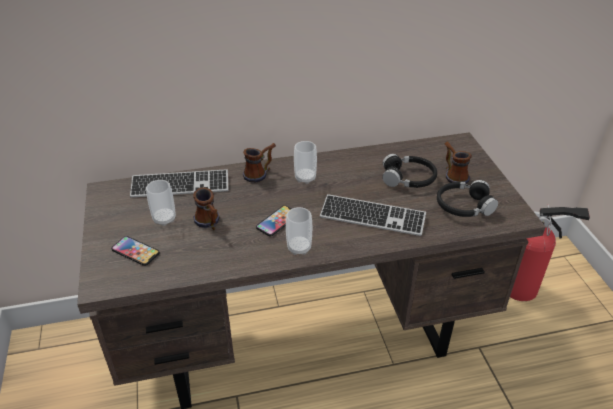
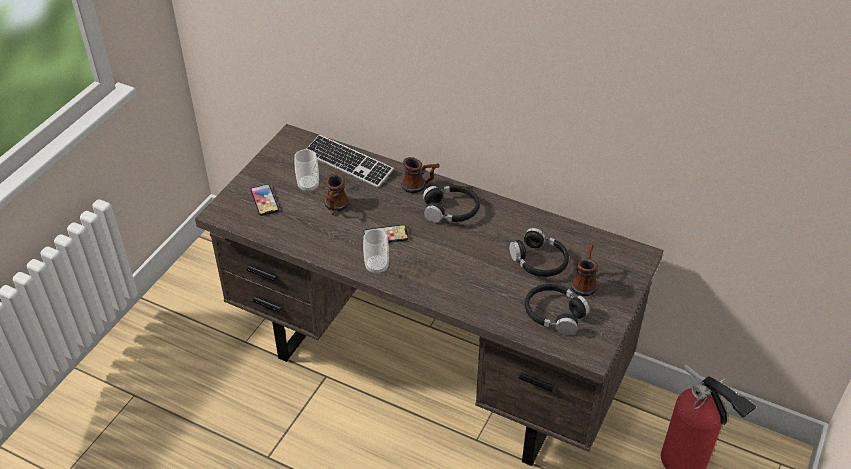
camera: 40 degrees right, 5 degrees up
cup [294,141,317,184] -> black headphones [423,186,480,223]
keyboard [320,194,426,236] -> none

